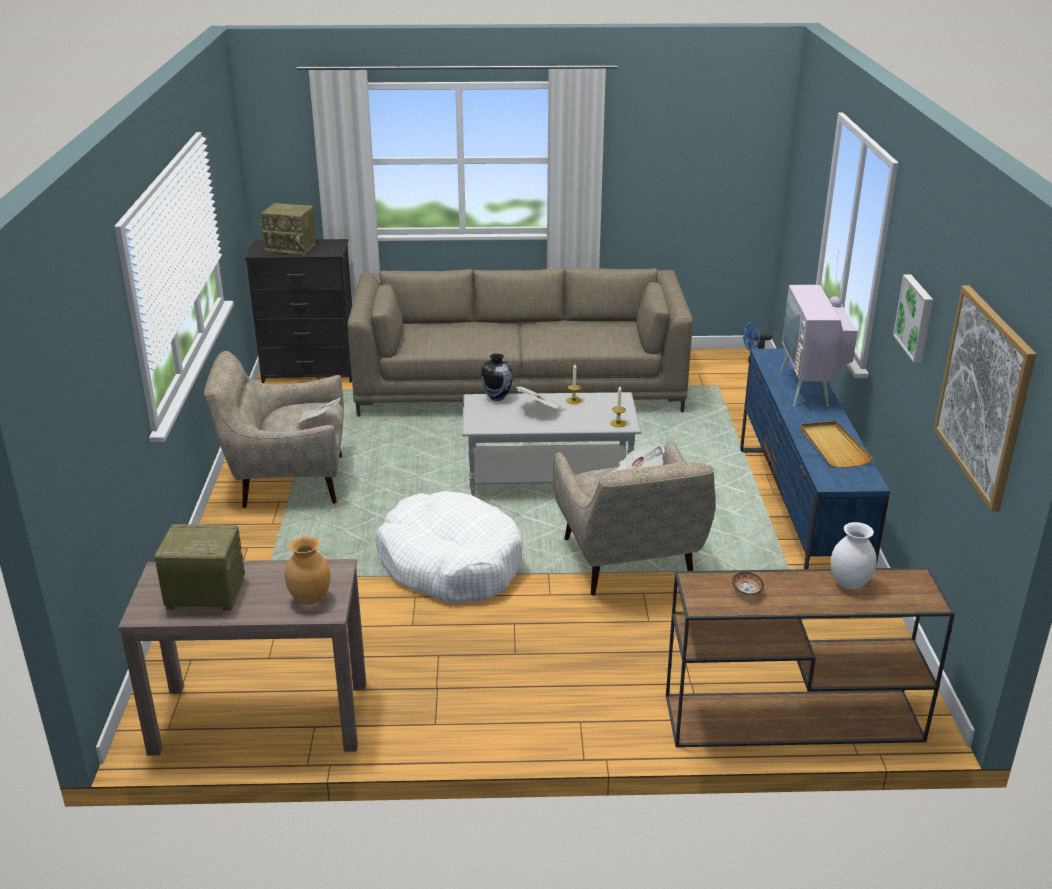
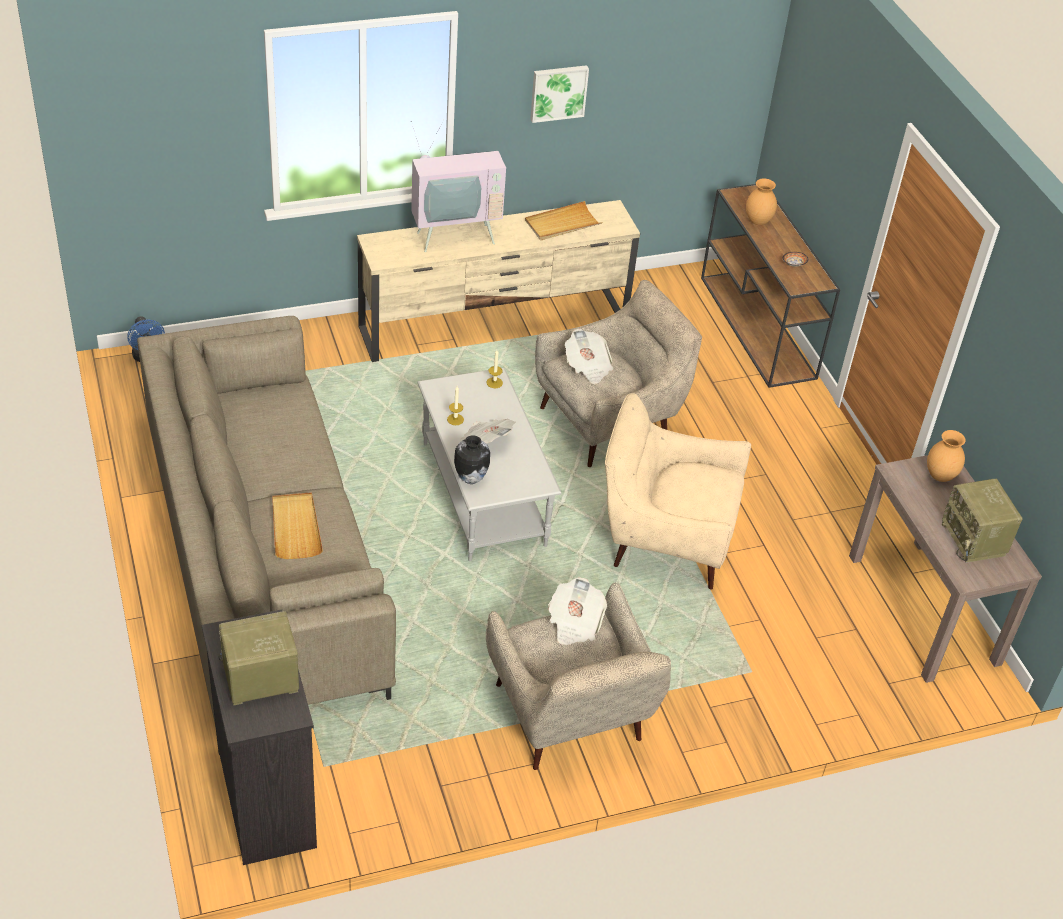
camera: 110 degrees left, 15 degrees up
radio [260,203,316,255] -> radio turned 105 degrees counterclockwise [218,611,299,706]
white dog bed [375,491,523,604] -> beige armchair [605,393,751,589]
blue tv stand [740,348,890,569] -> beige tv stand [357,200,640,362]
white vase [831,522,877,589] -> brown vase [746,178,777,225]
picture [934,285,1036,512] -> none
none -> beige tray [272,492,323,559]

